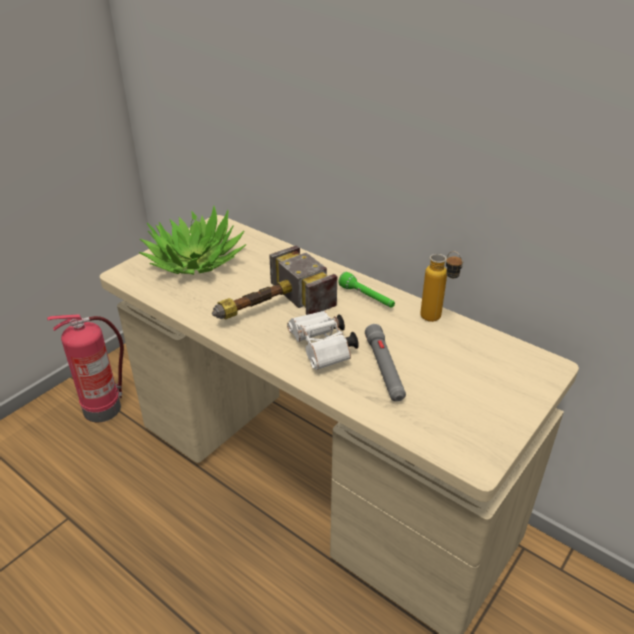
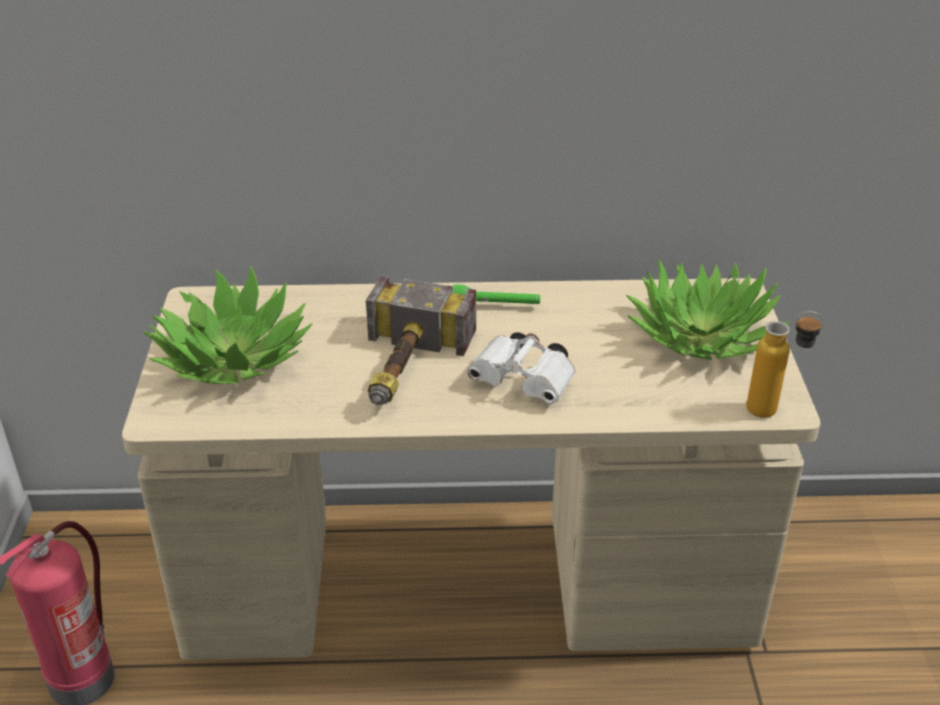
camera: 40 degrees left, 0 degrees up
grey flashlight [365,324,406,402] -> none
bottle [420,251,463,322] -> bottle moved to [747,311,824,418]
none -> potted plant [626,259,790,360]

